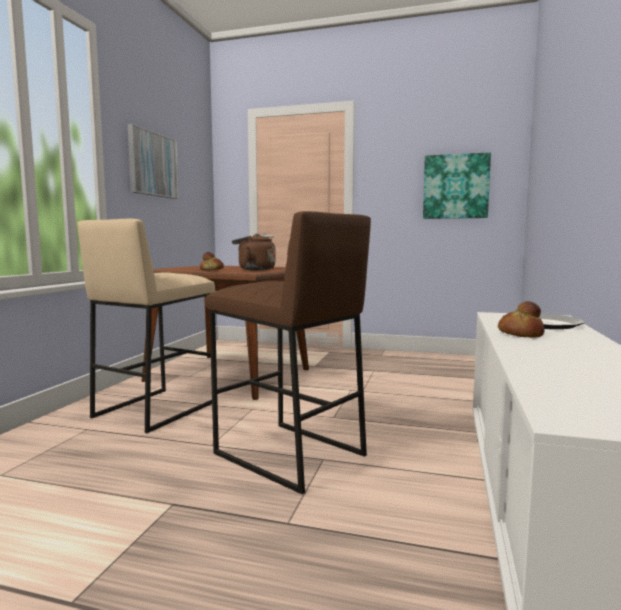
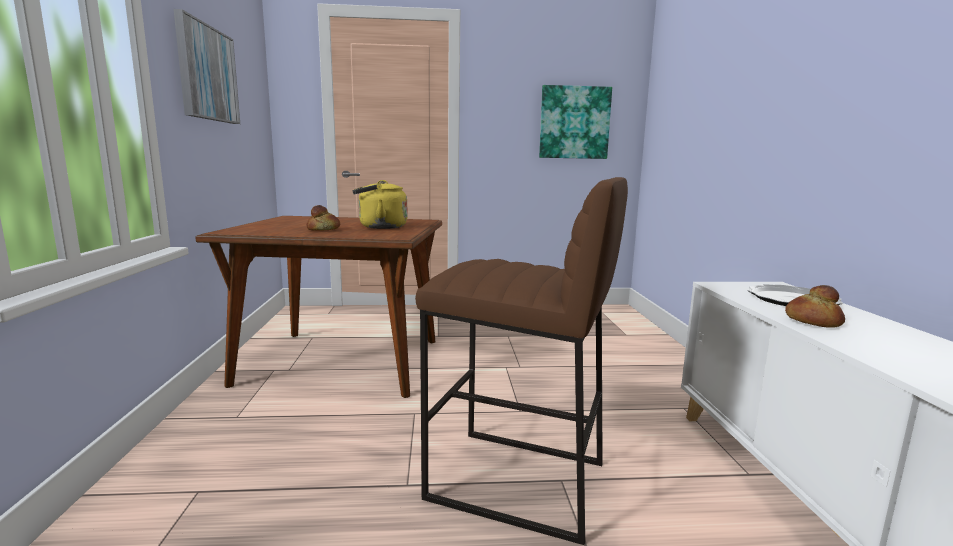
camera: 20 degrees left, 5 degrees up
beige stool [77,219,215,433] -> none
brown kettle [232,234,276,270] -> yellow kettle [352,180,408,229]

